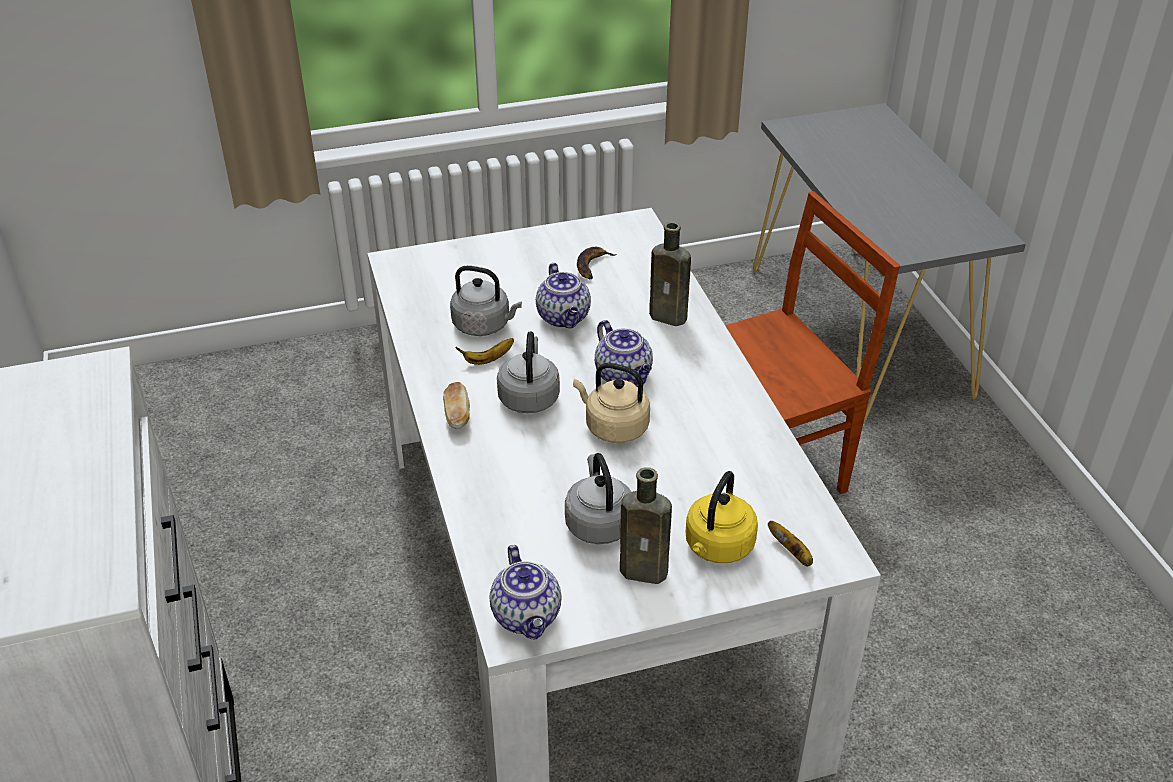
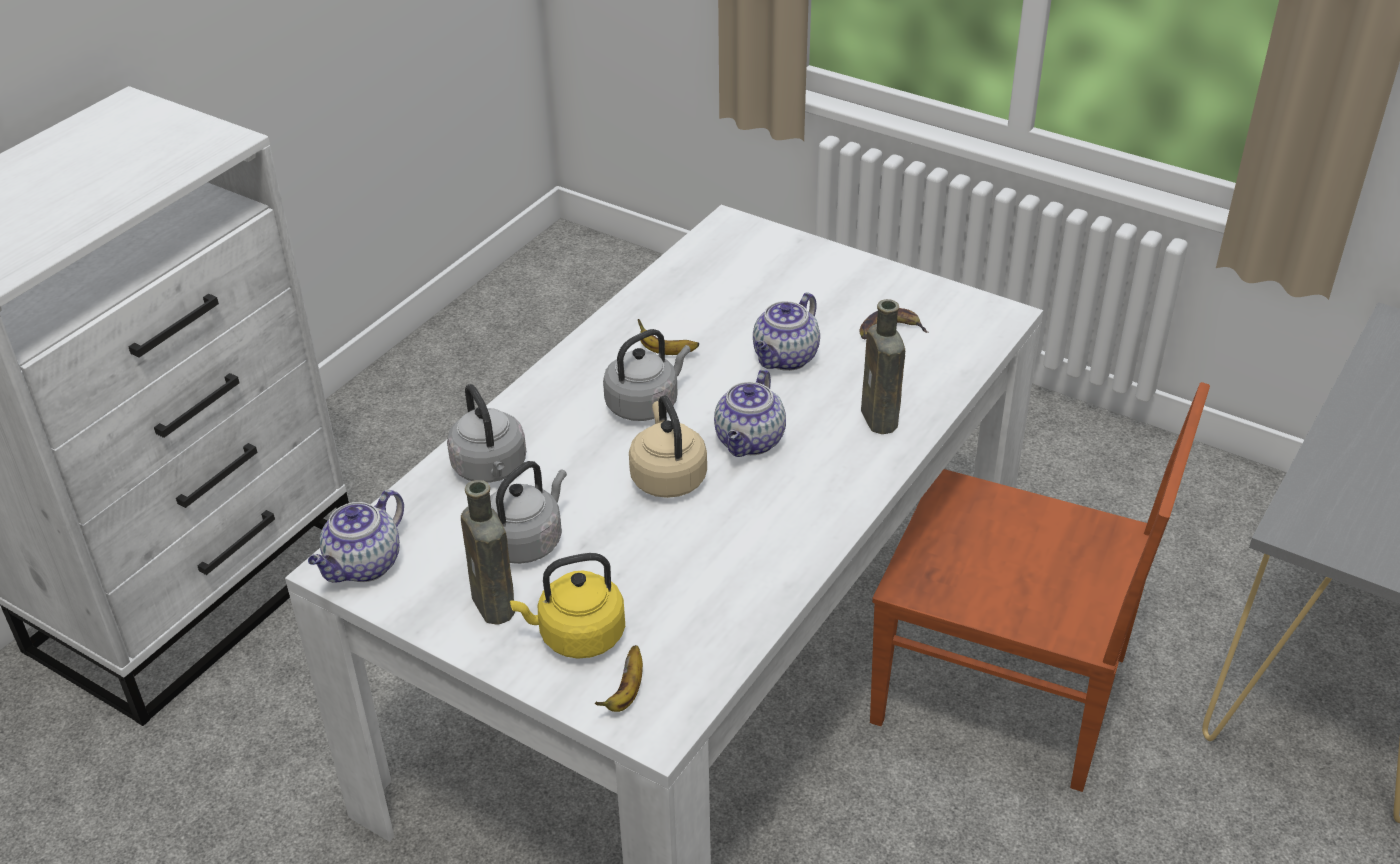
camera: 50 degrees right, 0 degrees up
bread [443,382,470,429] -> none
grey kettle [450,266,522,336] -> grey kettle moved to [447,384,526,483]

